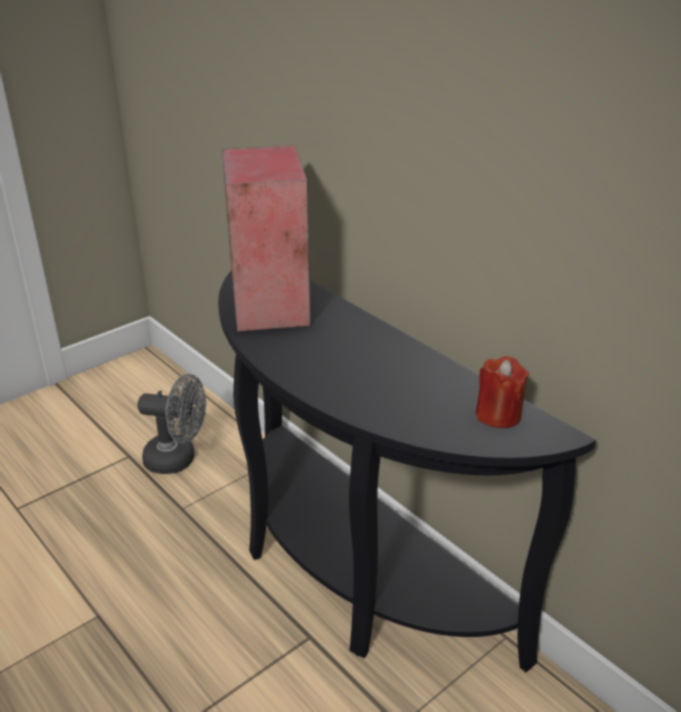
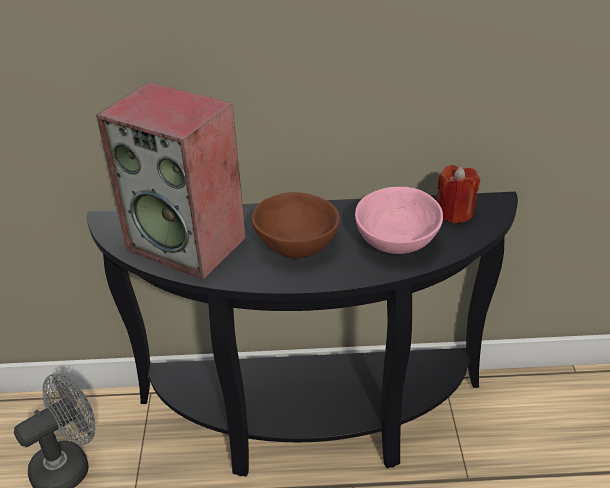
camera: 50 degrees left, 5 degrees up
none -> brown bowl [252,192,340,258]
none -> pink bowl [355,187,443,254]

